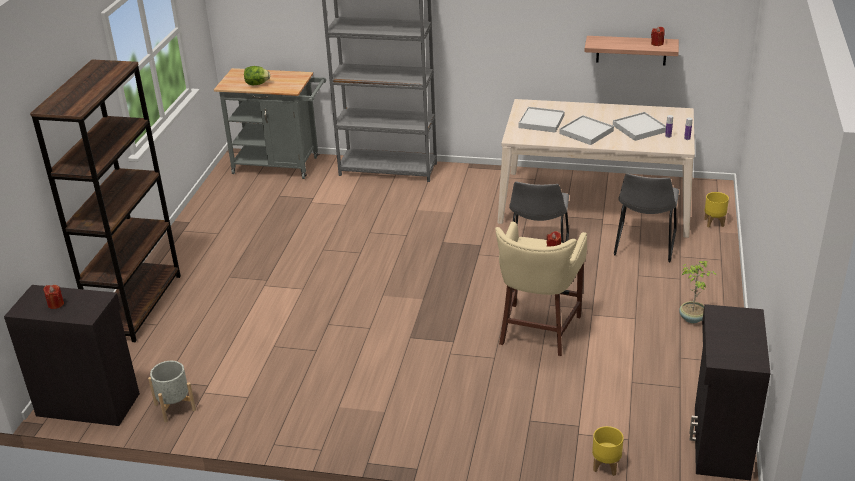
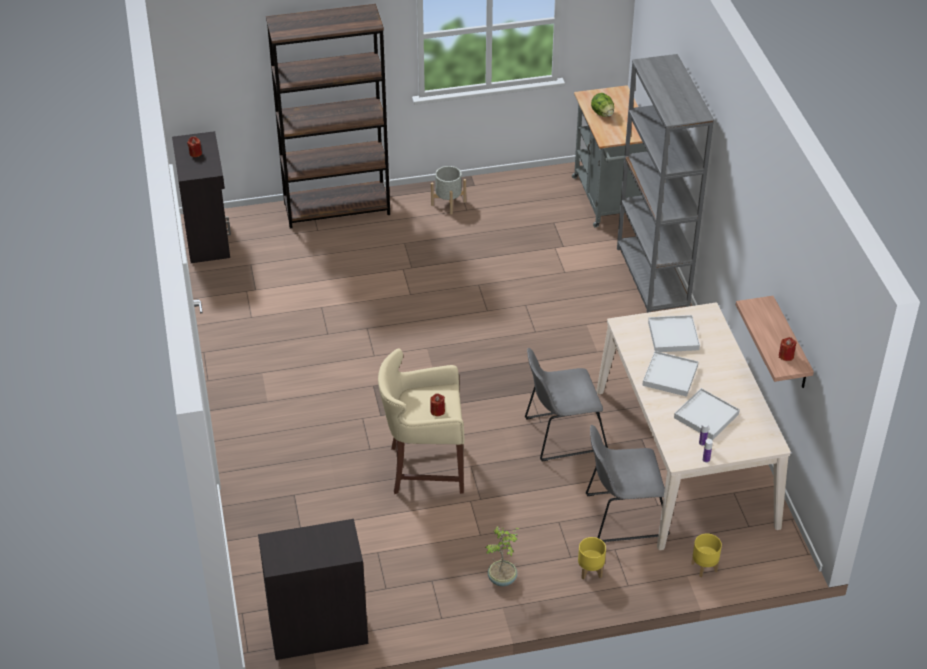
camera: 65 degrees right, 10 degrees up
grey planter [148,361,196,423] -> grey planter moved to [431,166,466,214]
yellow planter [592,426,624,476] -> yellow planter moved to [578,537,606,580]

